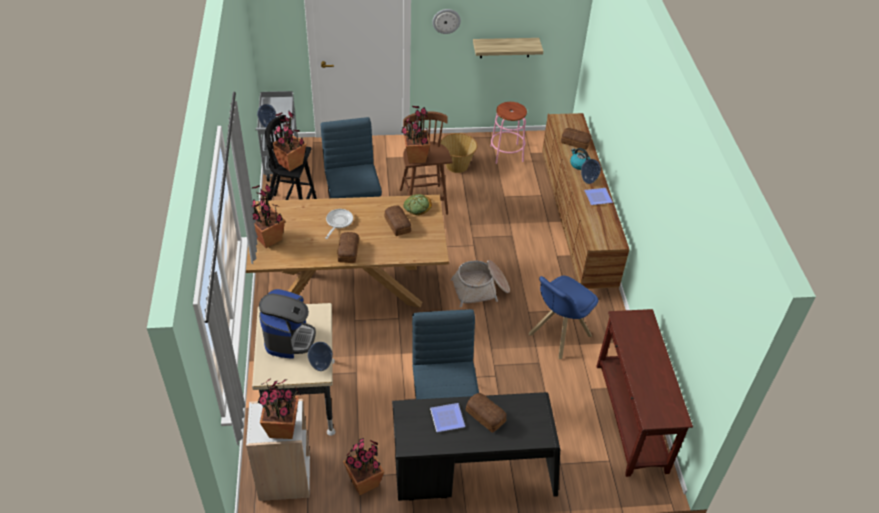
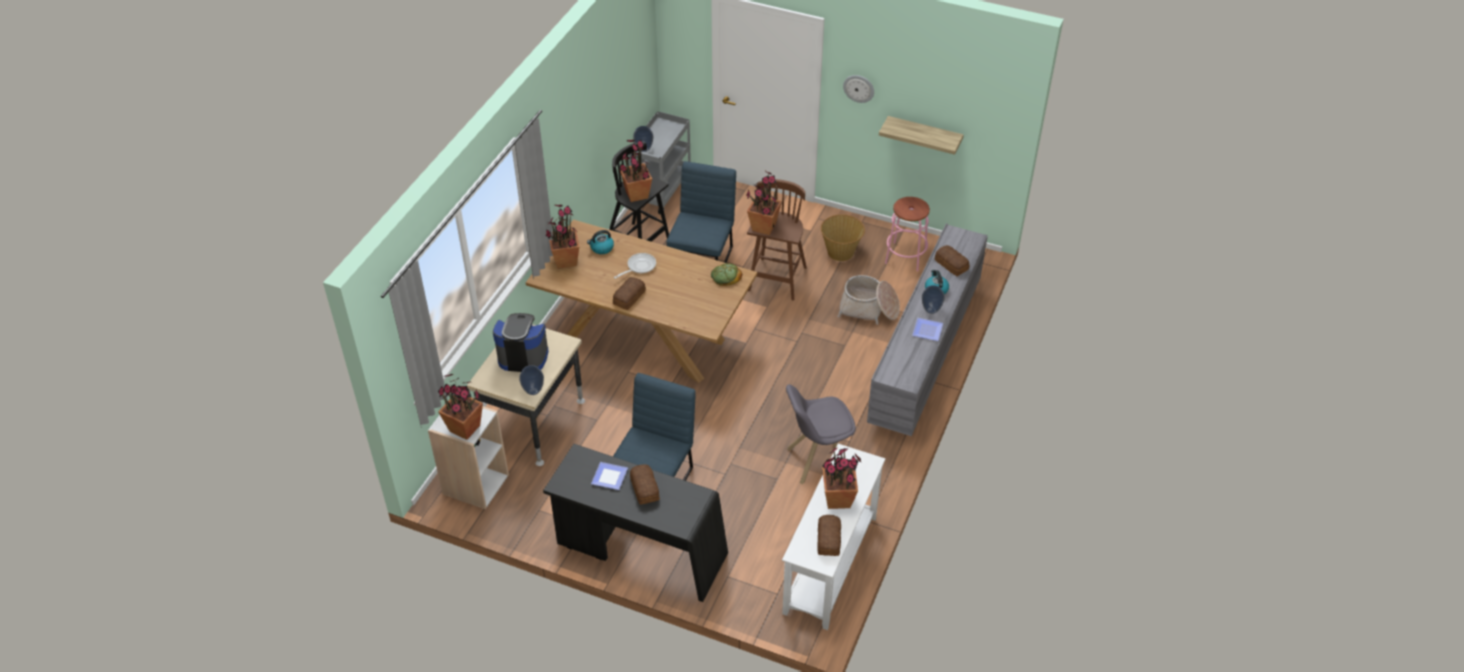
camera: 30 degrees right, 0 degrees up
coffee machine [259,289,316,359] -> coffee machine turned 120 degrees counterclockwise [493,313,549,372]
potted plant [343,438,384,495] -> potted plant moved to [822,448,862,509]
bread [384,206,411,236] -> bread moved to [817,515,841,556]
basket [451,260,510,308] -> basket moved to [837,275,900,325]
blue chair [529,276,599,359] -> grey chair [786,384,856,484]
brown cabinet [542,113,630,289] -> grey cabinet [867,223,988,436]
brown console table [596,309,693,477] -> white console table [782,444,885,630]
none -> kettle [587,230,614,254]

